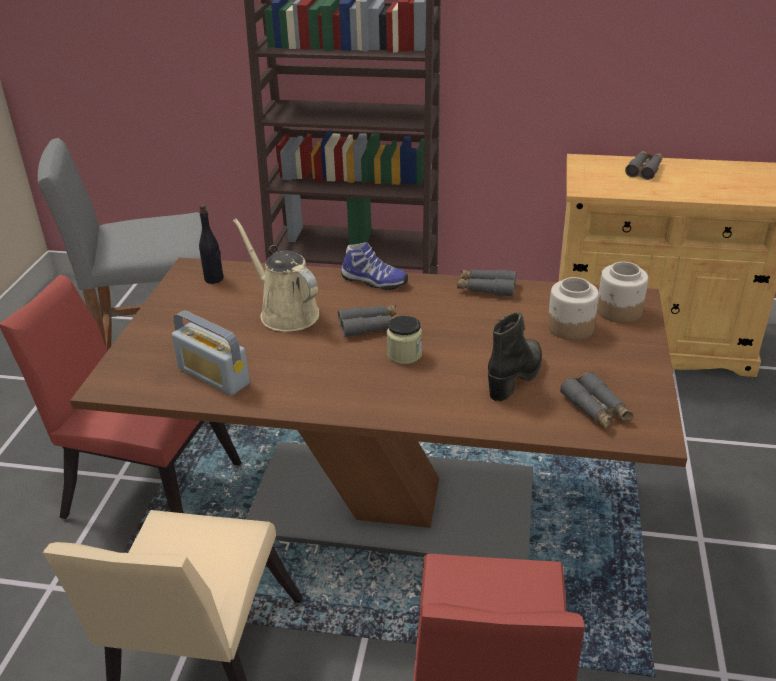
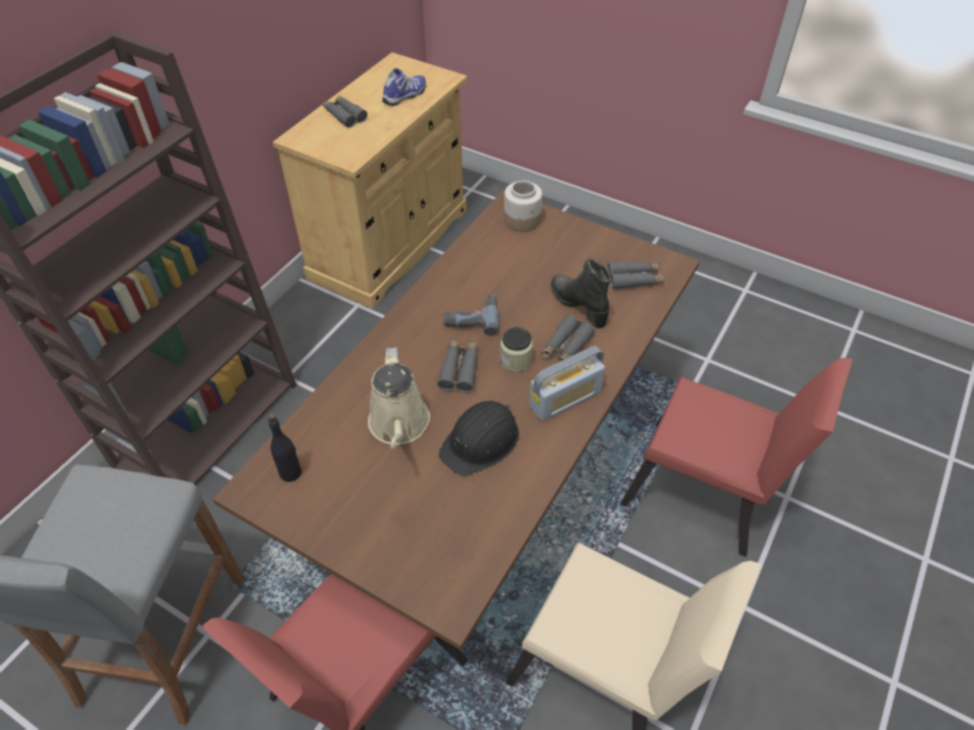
camera: 70 degrees left, 15 degrees up
radio [171,310,250,395] -> radio moved to [529,346,605,421]
beige watering can [233,218,319,332] -> beige watering can turned 75 degrees counterclockwise [368,347,430,449]
shoe [341,242,408,290] -> shoe moved to [382,68,426,106]
grey binoculars [457,270,516,296] -> grey binoculars moved to [540,315,595,362]
jar [548,277,599,340] -> none
none -> black hard hat [438,401,519,476]
none -> power drill [444,294,499,336]

